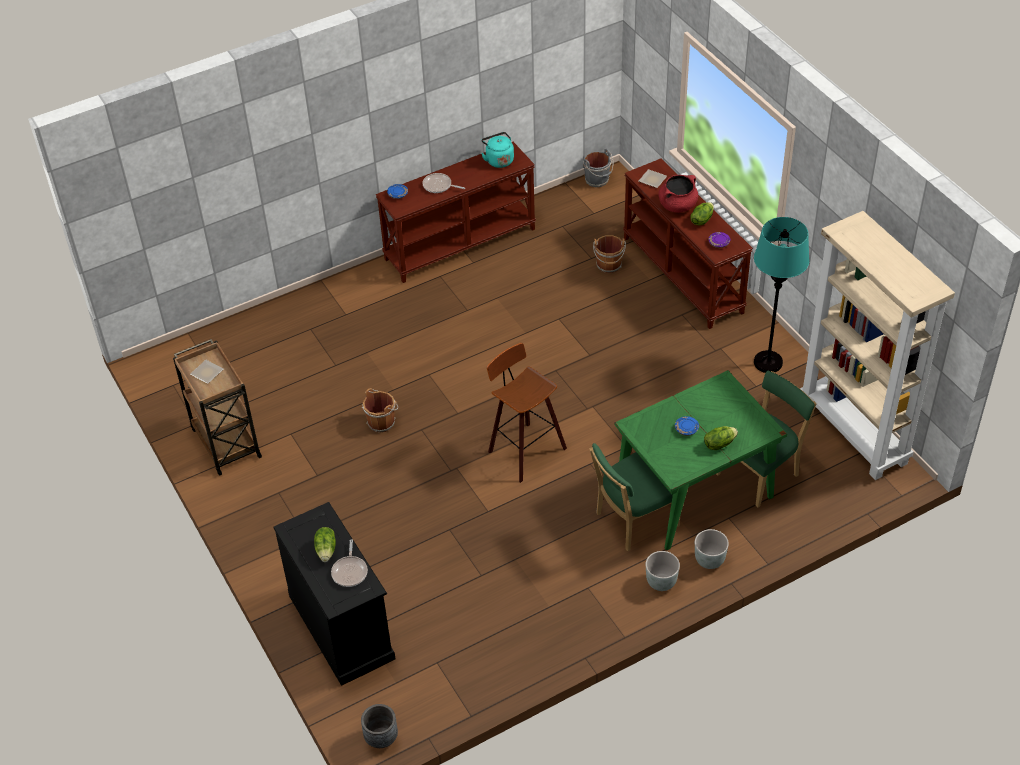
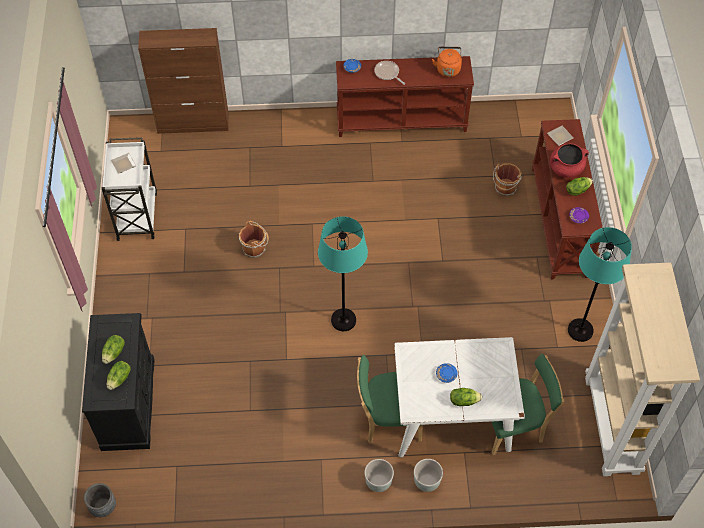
camera: 25 degrees right, 10 degrees up
brown cart [173,339,262,476] -> white cart [101,137,157,241]
frying pan [331,539,368,587] -> lettuce [107,361,131,390]
turquoise kettle [481,132,514,168] -> orange kettle [432,47,462,77]
stool [487,343,567,483] -> turquoise floor lamp [318,216,368,331]
grey bucket [583,149,614,187] -> none
green dining table [615,370,787,550] -> white dining table [394,337,525,457]
none -> brown cabinet [138,28,229,134]

